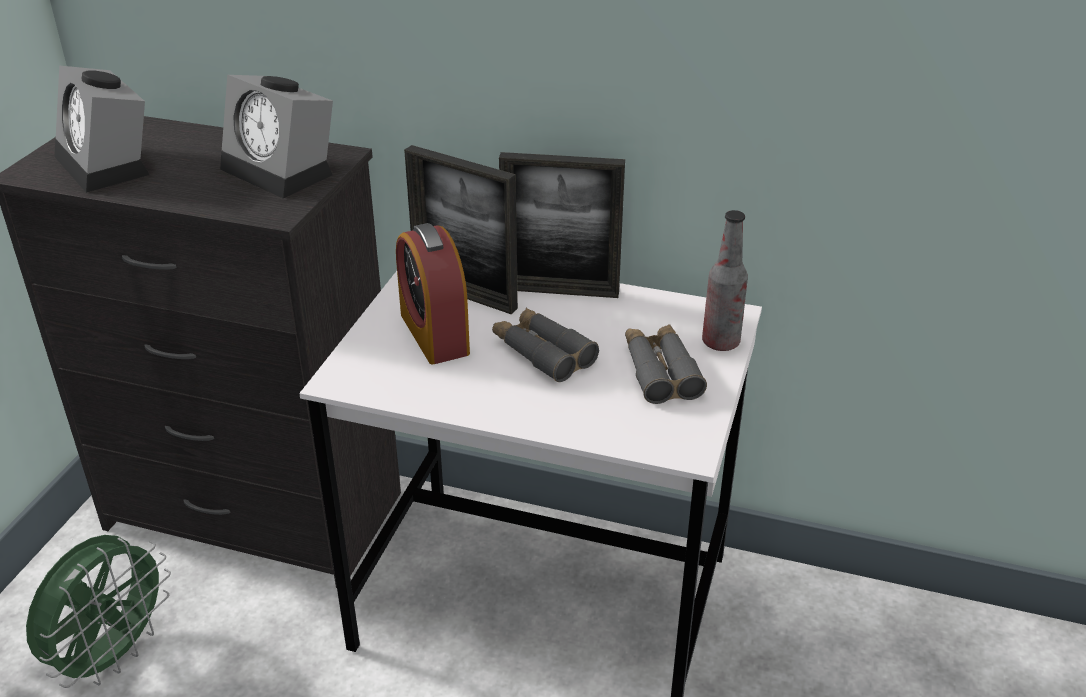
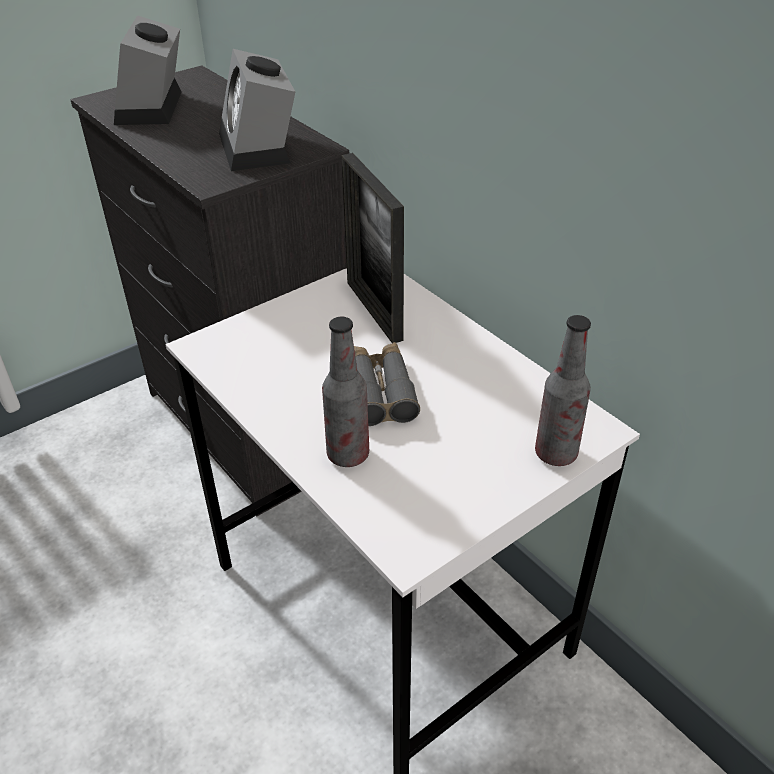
camera: 35 degrees right, 5 degrees up
green fan [26,535,171,688] -> none
alarm clock [396,223,470,364] -> none
picture frame [499,152,625,298] -> none
grey binoculars [625,324,707,404] -> none
none -> bottle [322,317,369,467]

